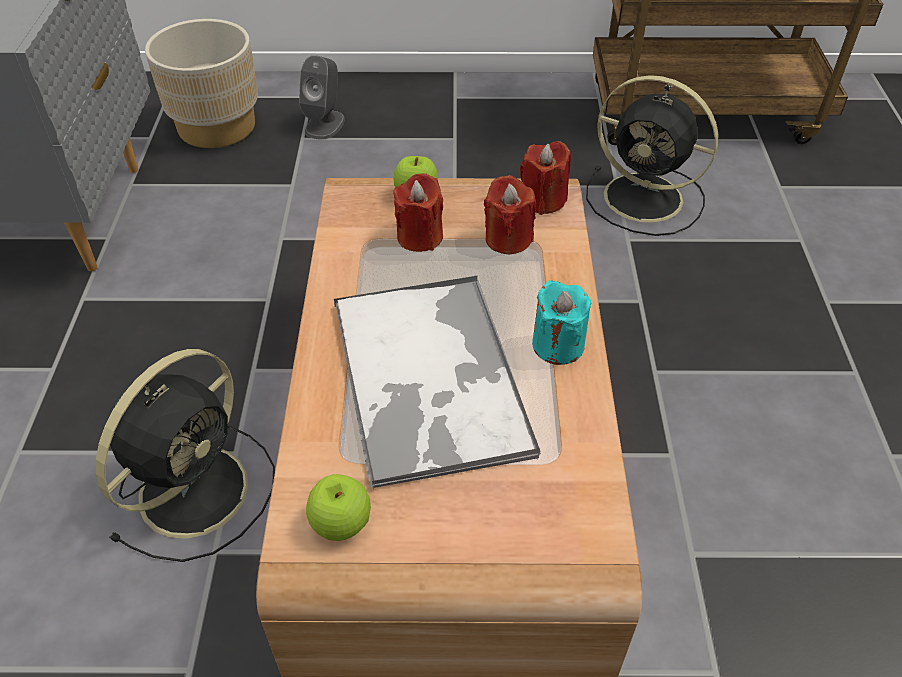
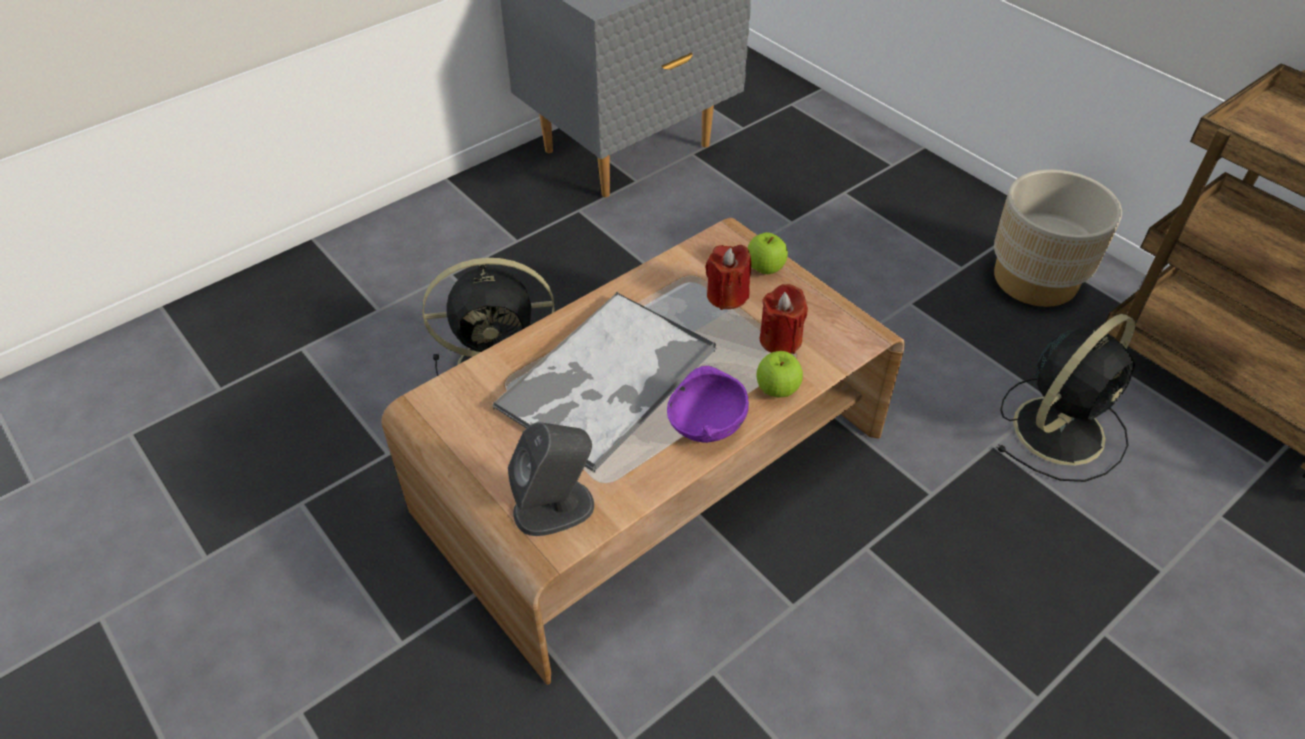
camera: 50 degrees right, 0 degrees up
beige planter [145,19,258,148] -> beige planter moved to [994,169,1122,307]
grey speaker [299,55,345,140] -> grey speaker moved to [508,422,594,536]
apple [306,474,371,541] -> apple moved to [757,351,803,397]
red candle [520,141,571,215] -> none
turquoise candle [532,280,591,365] -> purple bowl [667,366,749,443]
black fan [586,75,718,236] -> black fan turned 120 degrees counterclockwise [996,314,1135,482]

